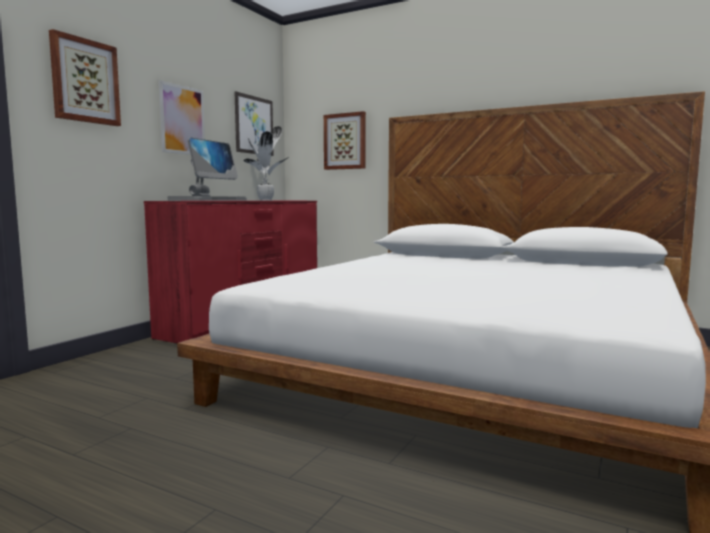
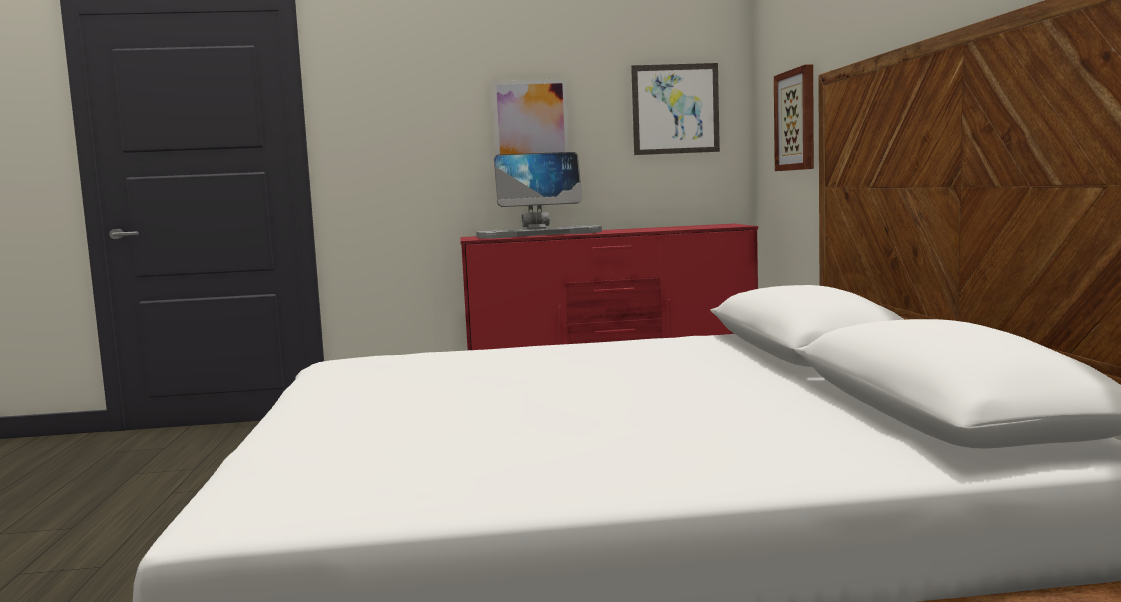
camera: 55 degrees right, 0 degrees up
picture [49,29,121,126] -> none
potted plant [243,126,289,200] -> none

